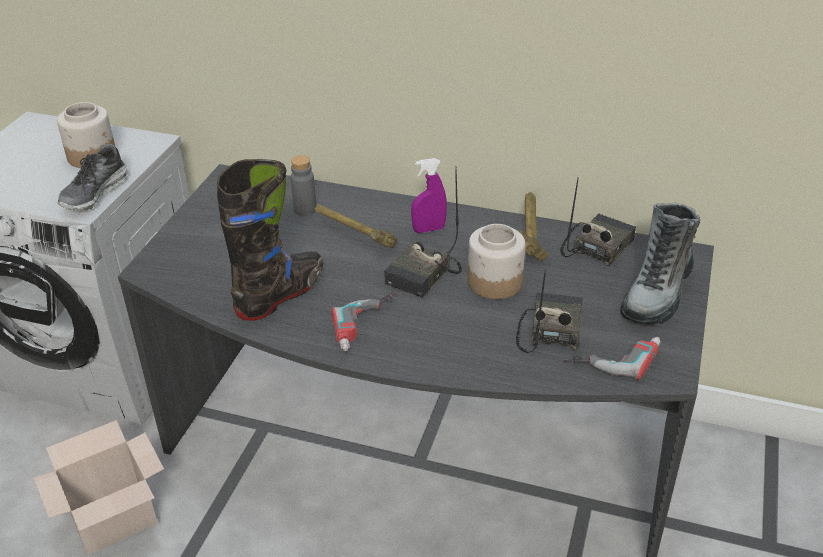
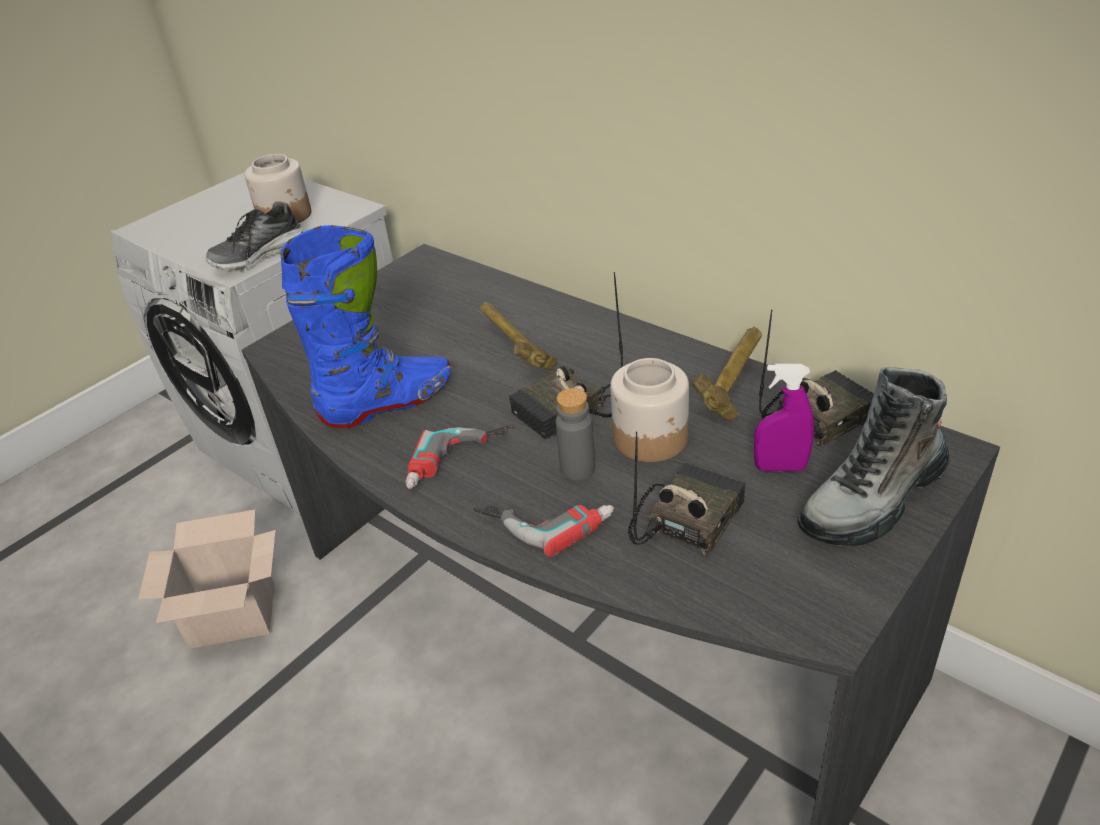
camera: 25 degrees right, 0 degrees up
black boot [217,159,323,321] -> blue boot [281,225,451,428]
grey bottle [291,155,316,216] -> grey bottle moved to [556,388,595,480]
purple spray bottle [411,158,447,233] -> purple spray bottle moved to [754,364,814,472]
power drill [564,337,661,380] -> power drill moved to [473,505,614,557]

